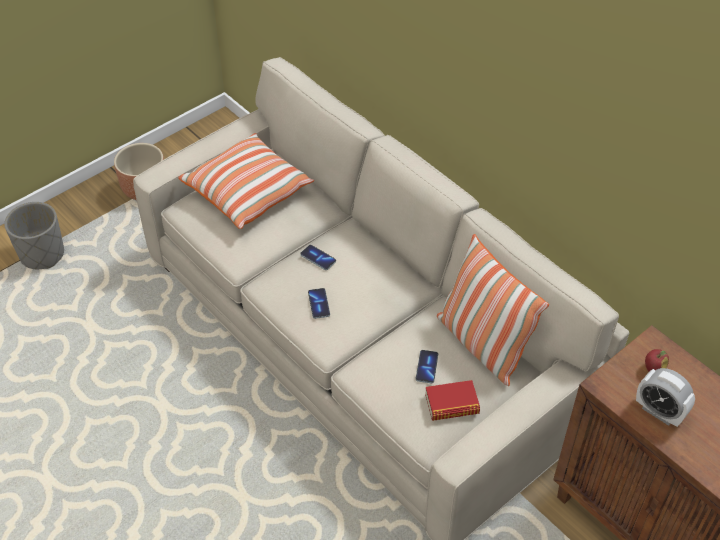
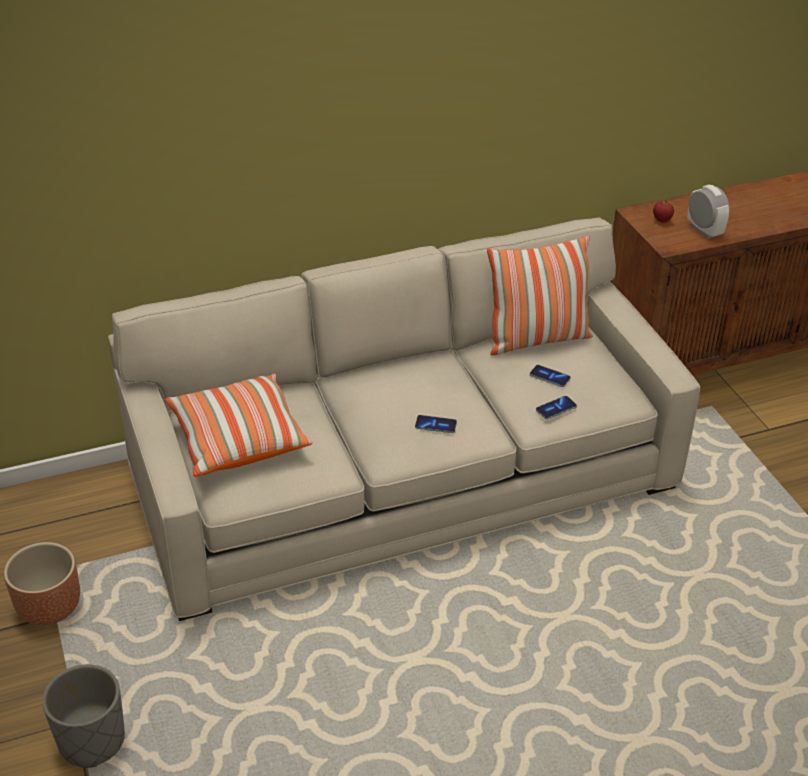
camera: 70 degrees left, 10 degrees down
phone [300,245,336,270] -> phone moved to [536,396,577,420]
book [425,380,480,421] -> none
alarm clock [636,368,695,427] -> alarm clock turned 90 degrees counterclockwise [688,185,730,239]

